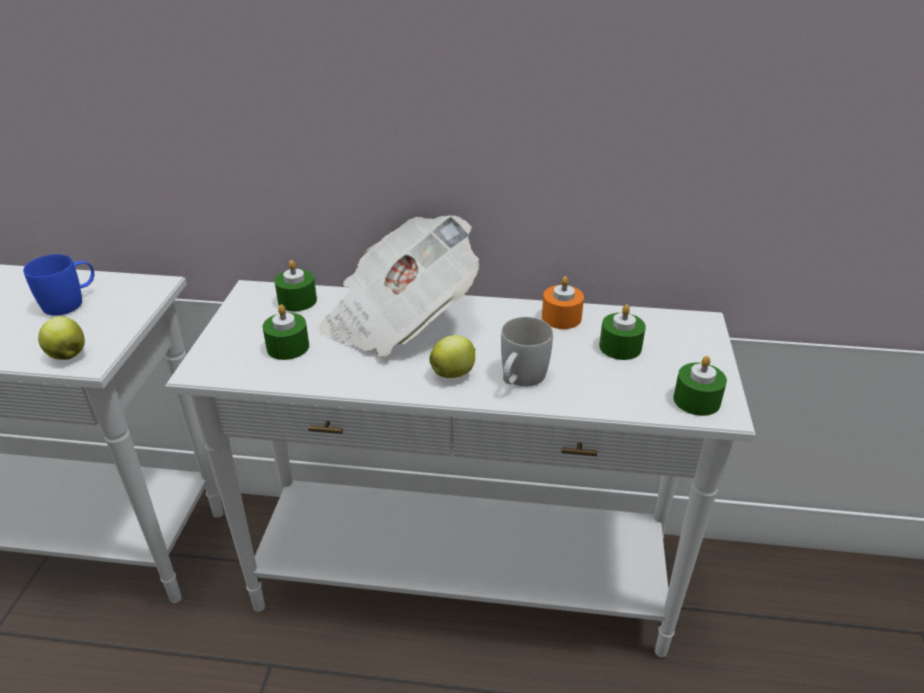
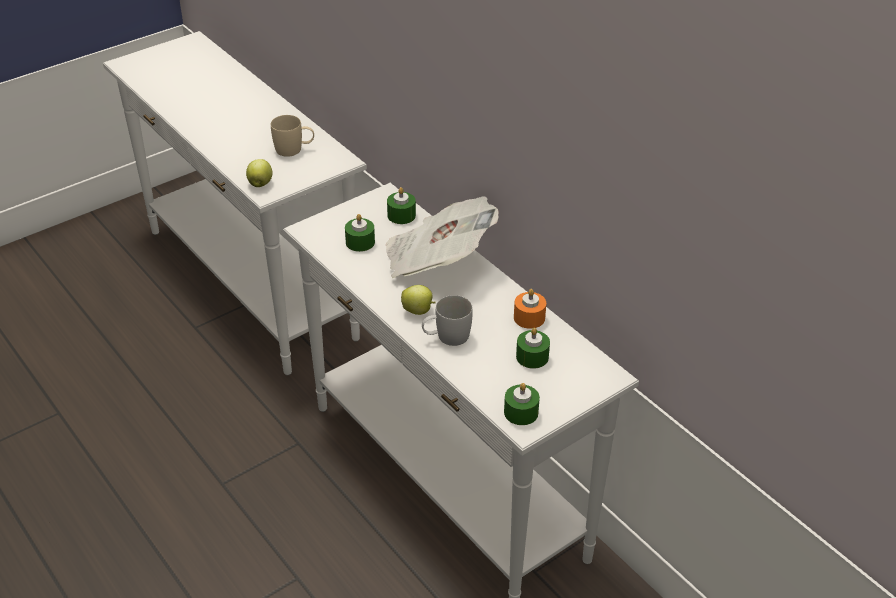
camera: 45 degrees right, 5 degrees up
blue mug [23,254,94,315] -> beige mug [271,115,314,157]

